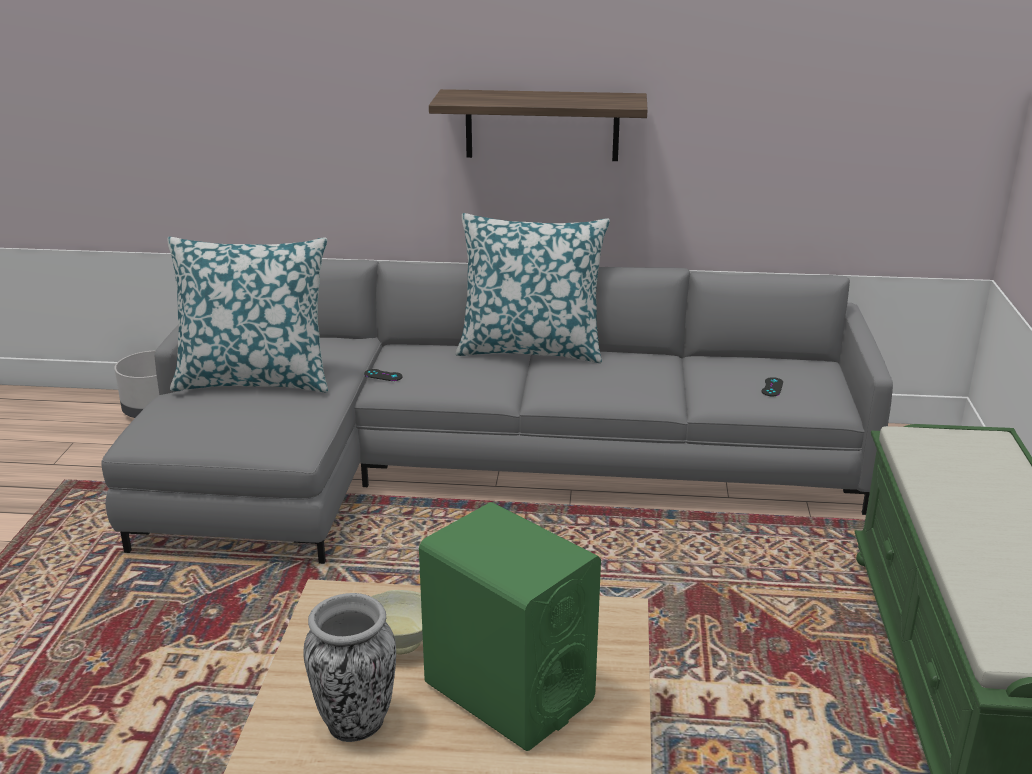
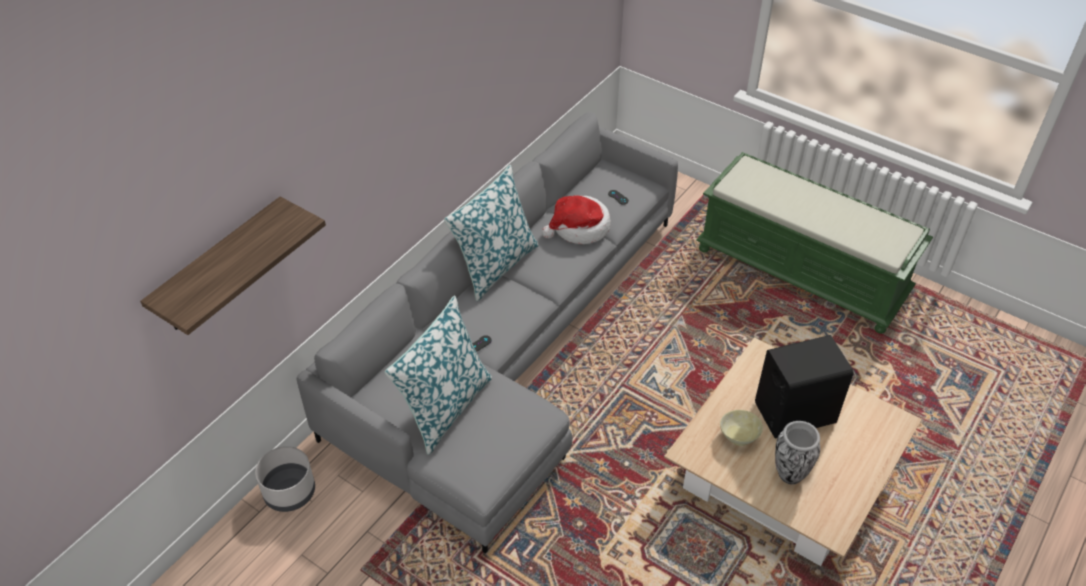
camera: 60 degrees left, 20 degrees up
green speaker [419,502,601,751] -> black speaker [755,335,854,439]
shelf [429,89,648,161] -> shelf moved to [140,196,326,335]
none -> hat [542,195,611,244]

